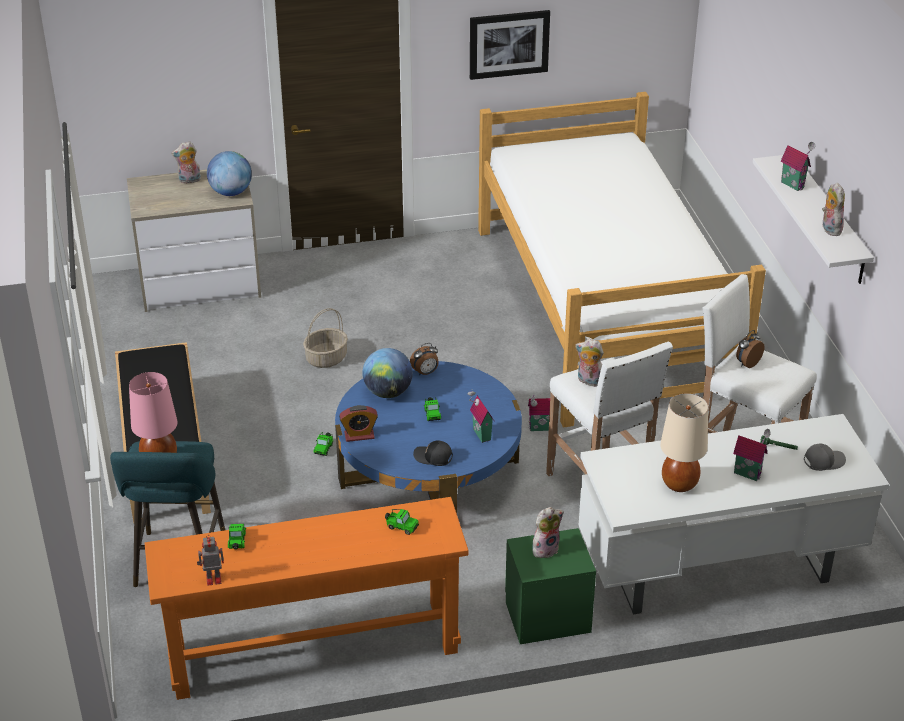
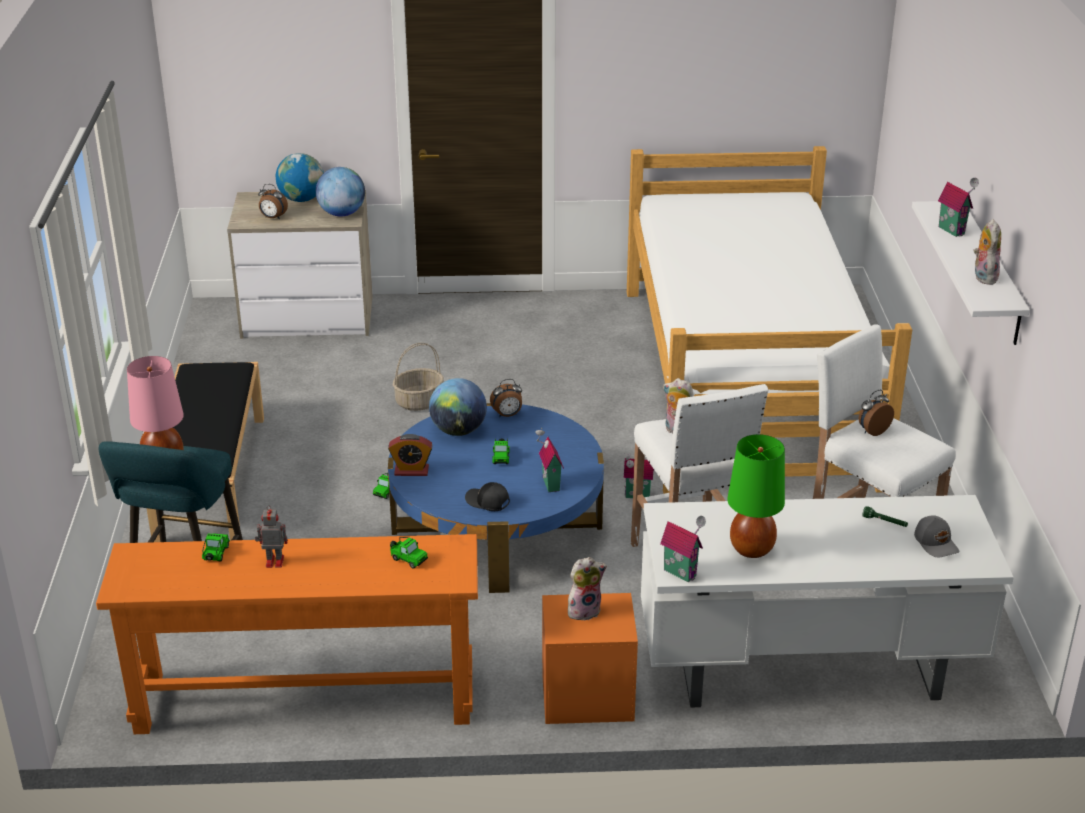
camera: 10 degrees right, 5 degrees down
plush toy [171,141,201,184] -> globe [276,153,324,202]
toy robot [197,535,224,586] -> toy robot moved to [255,505,288,568]
picture [470,10,550,80] -> none
green nightstand [505,528,596,644] -> orange nightstand [542,593,638,724]
beige table lamp [660,393,708,492] -> green table lamp [727,434,785,558]
toy house [733,429,771,481] -> toy house moved to [660,516,706,582]
grey cap [804,444,846,471] -> grey cap turned 75 degrees clockwise [914,515,959,557]
none -> alarm clock [258,184,288,220]

